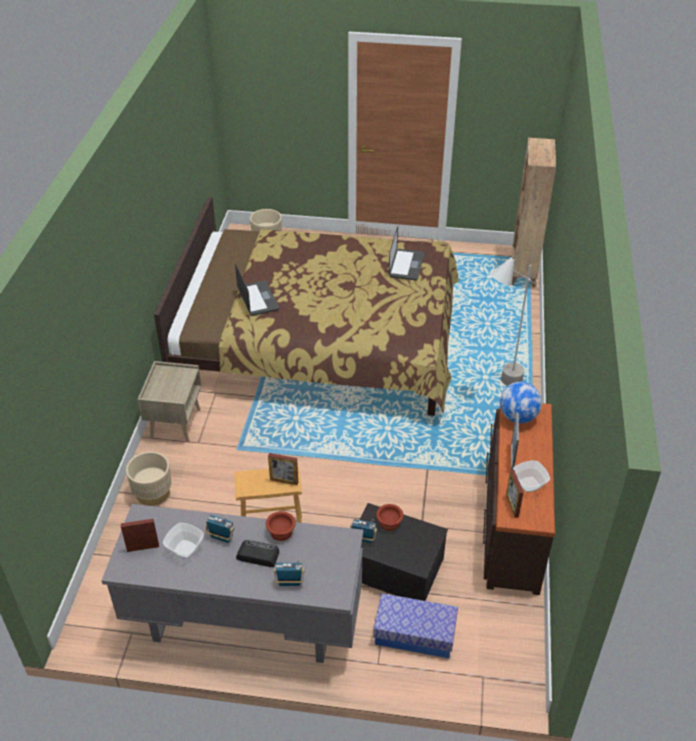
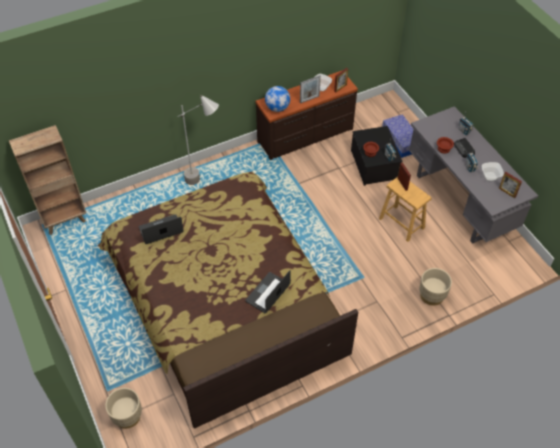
camera: 125 degrees left, 10 degrees up
beige nightstand [137,361,202,442] -> none

